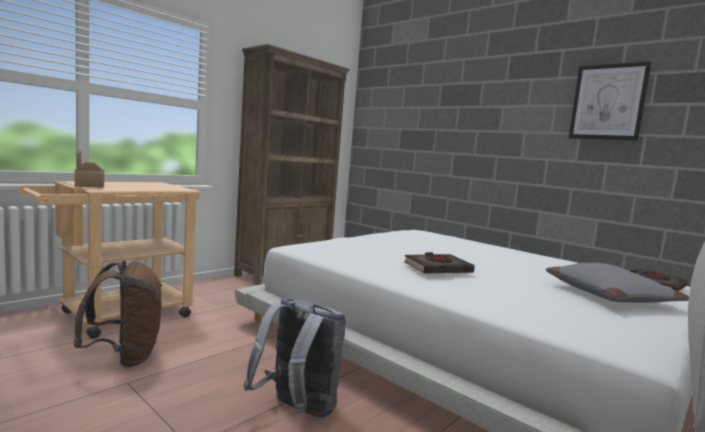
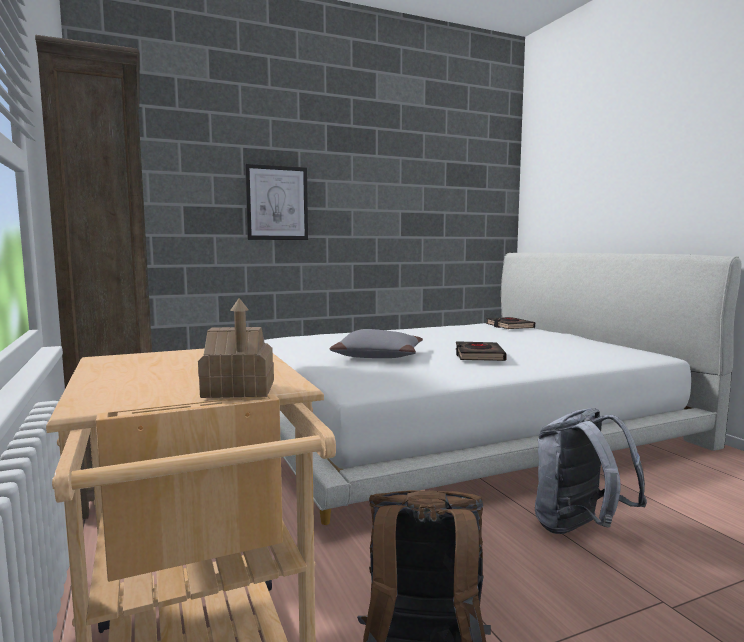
camera: 65 degrees left, 0 degrees up
grey pillow [546,263,689,303] -> grey pillow moved to [330,329,423,358]
picture [569,61,651,141] -> picture moved to [245,164,308,240]

